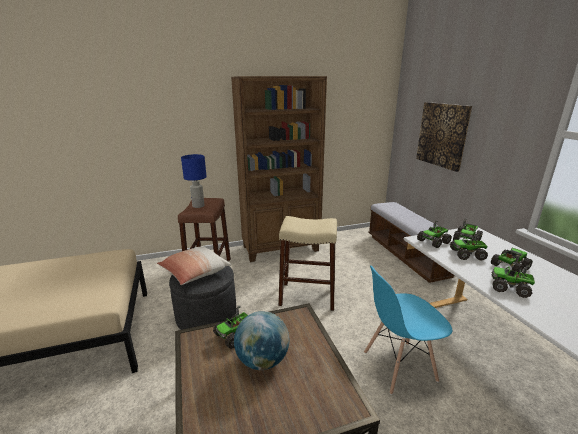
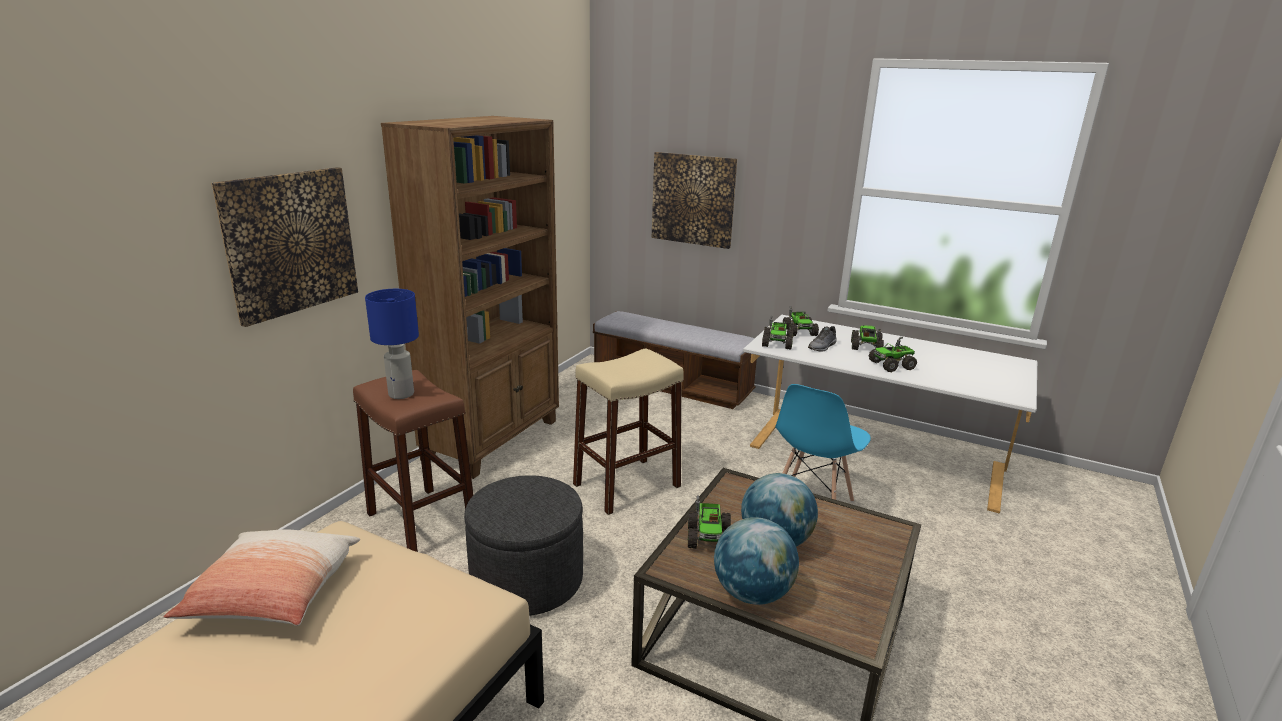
camera: 45 degrees left, 0 degrees up
pillow [157,246,231,285] -> pillow moved to [163,529,360,626]
toy truck [450,233,488,261] -> grey shoe [808,326,837,352]
none -> picture [211,167,358,327]
none -> globe [714,517,799,605]

